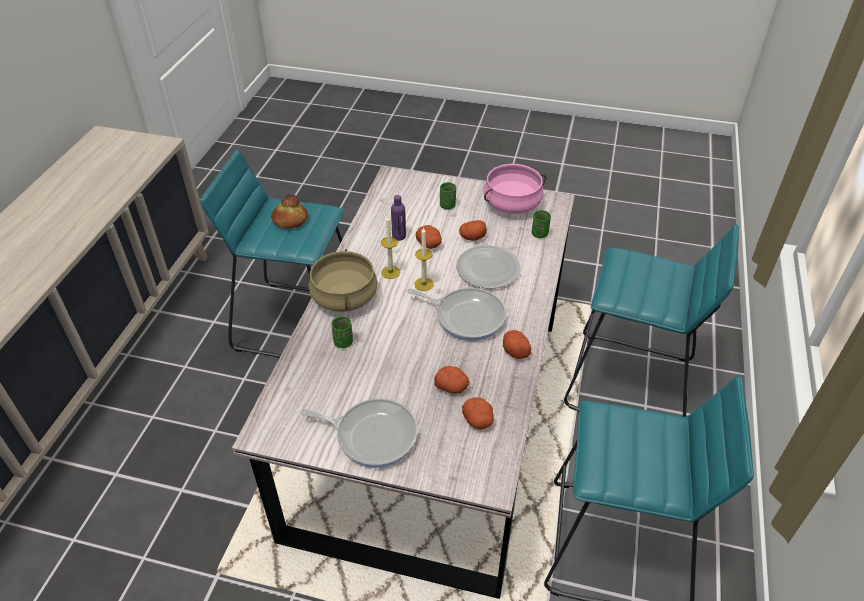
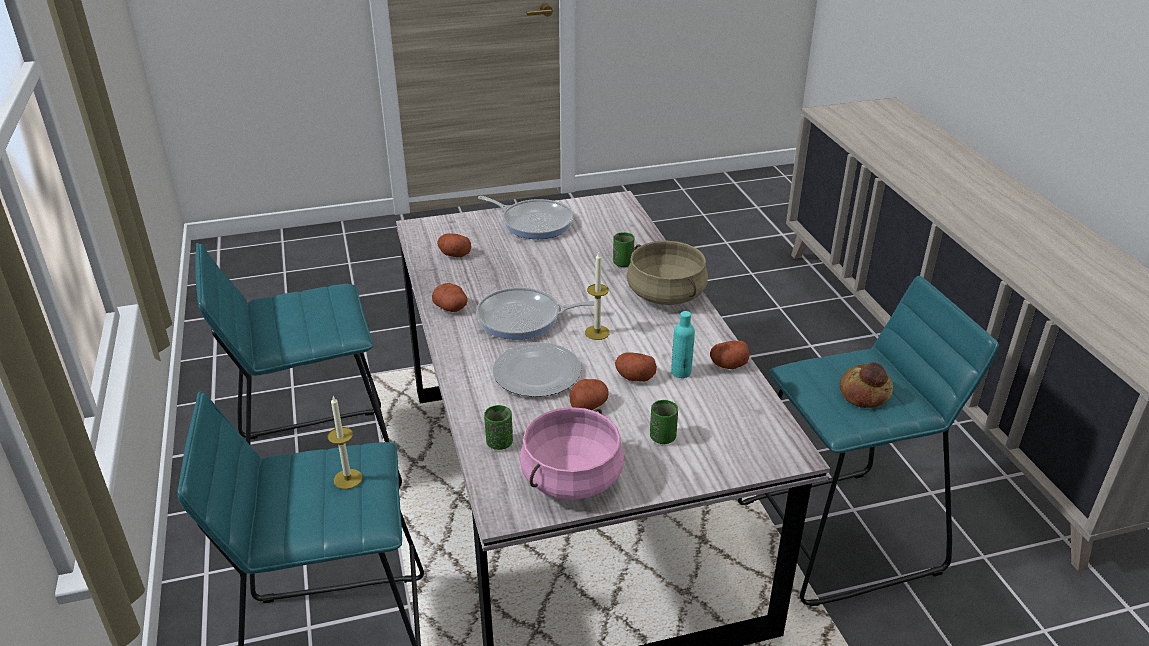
camera: 150 degrees right, 10 degrees down
frying pan [301,399,417,468] -> frying pan turned 135 degrees counterclockwise [478,196,574,239]
candle [381,216,400,279] -> candle moved to [328,396,363,489]
purple bottle [391,195,406,241] -> turquoise bottle [671,311,695,378]
potato [434,366,469,394] -> potato moved to [710,341,750,369]

